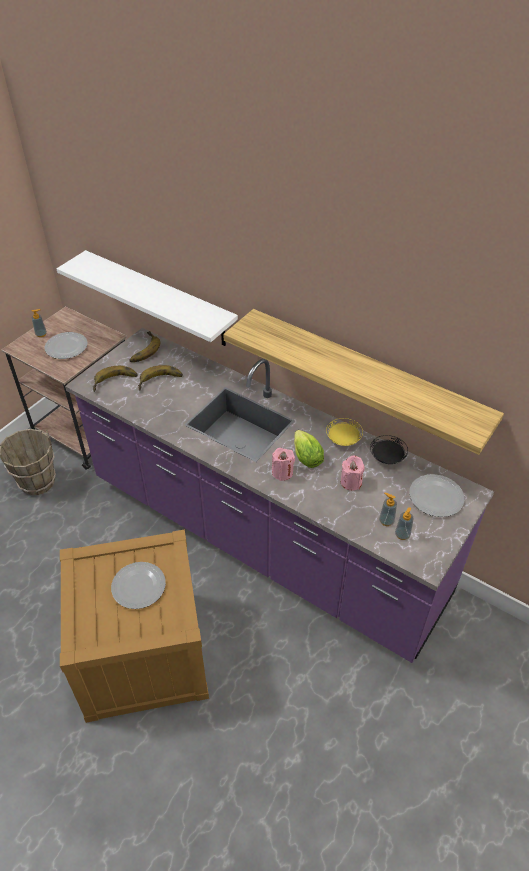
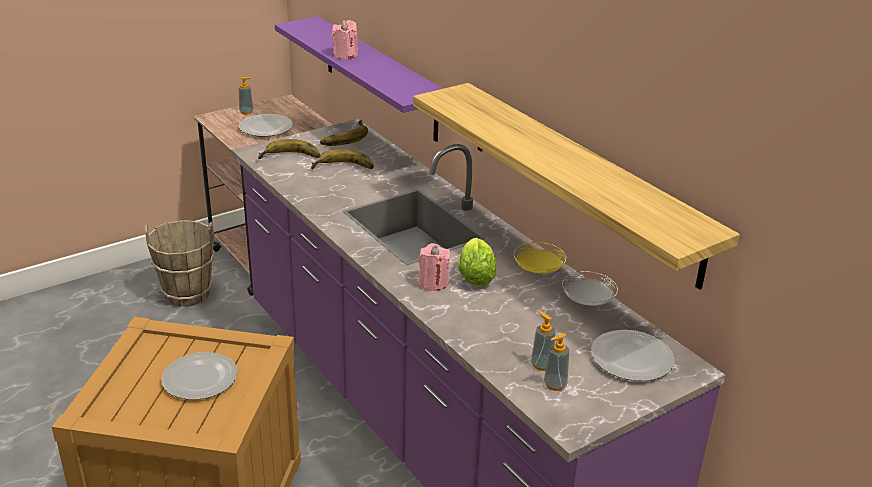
camera: 20 degrees right, 15 degrees down
white shelf [57,250,238,346] -> purple shelf [275,16,443,142]
pink candle [341,456,365,491] -> pink candle moved to [331,20,358,59]
black plate [370,435,408,464] -> white plate [562,271,618,306]

